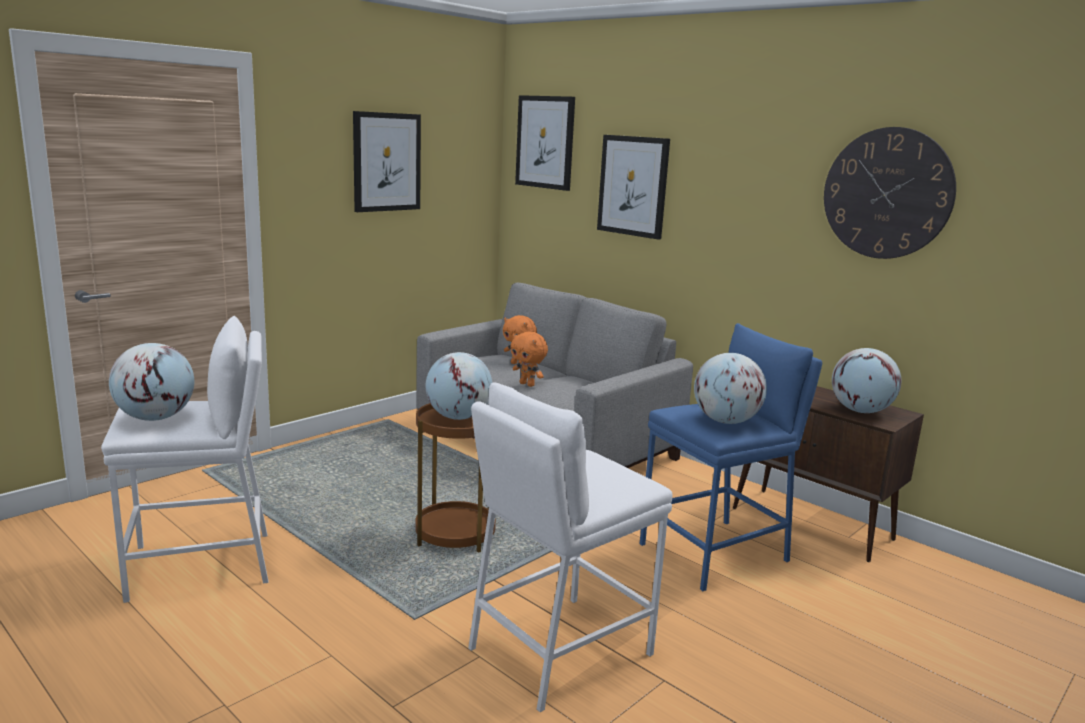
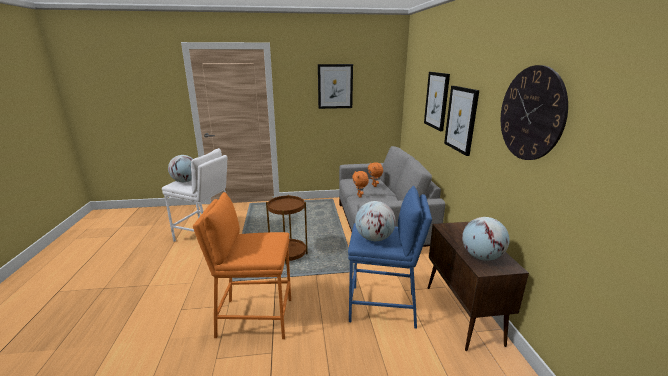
camera: 40 degrees right, 5 degrees up
globe [426,352,493,420] -> none
white stool [468,382,673,712] -> orange stool [193,192,291,339]
picture [515,95,575,191] -> picture moved to [444,86,479,156]

